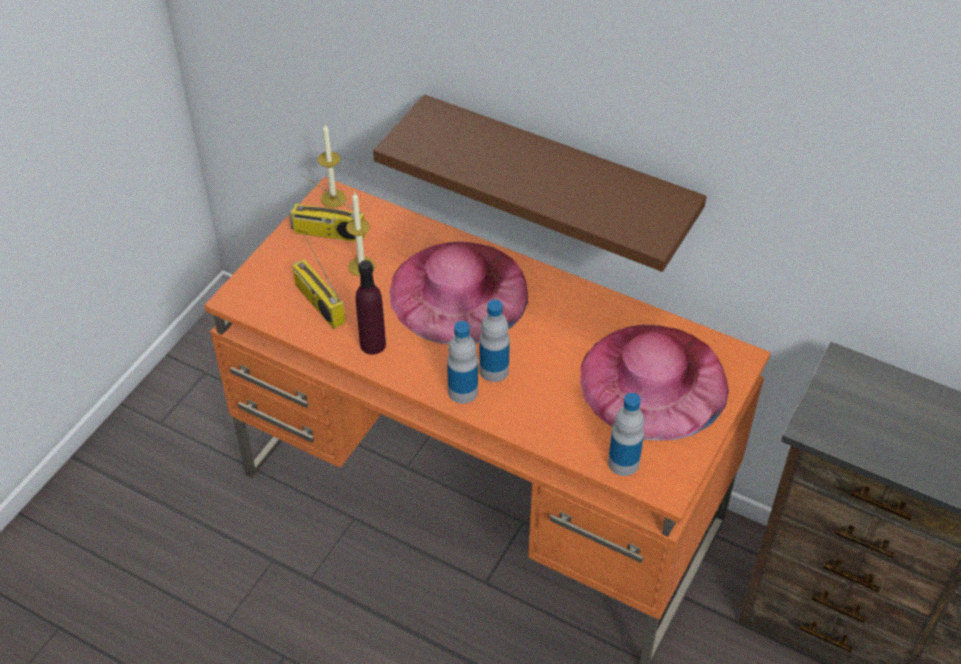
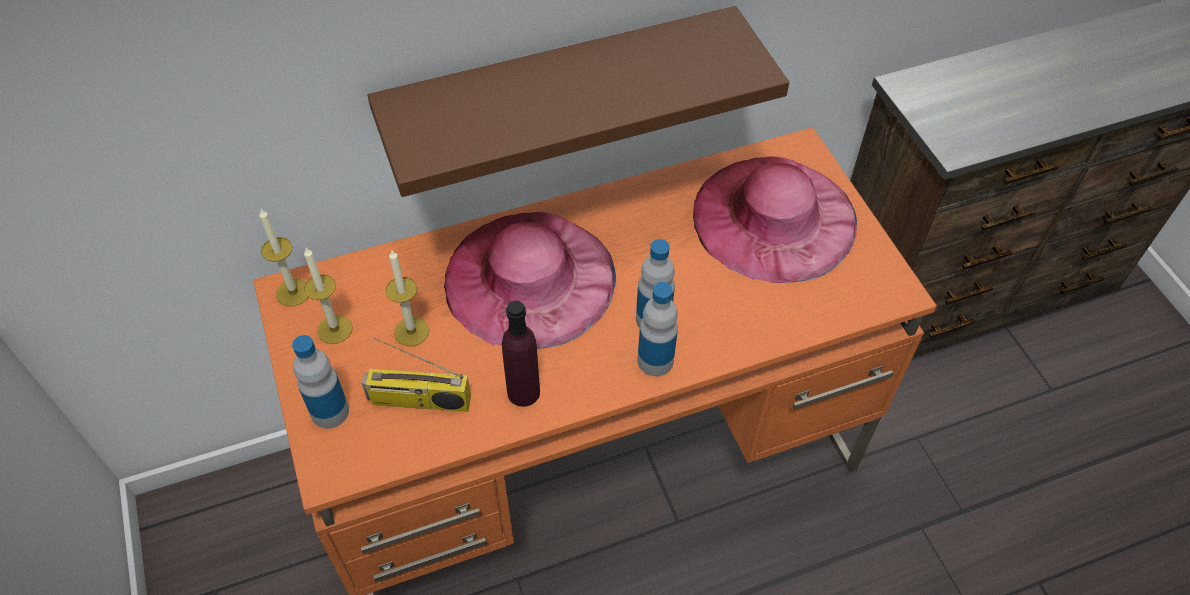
camera: 50 degrees left, 5 degrees up
radio [289,174,365,242] -> candle [304,248,352,344]
bottle [608,393,644,476] -> bottle moved to [292,335,349,429]

